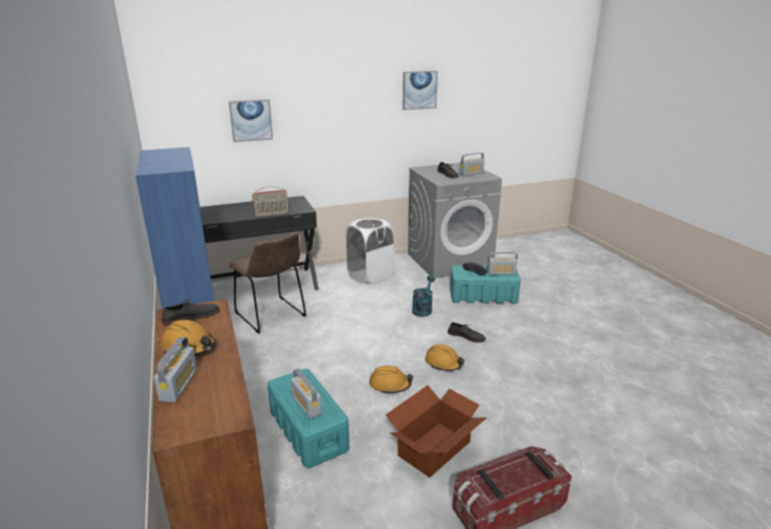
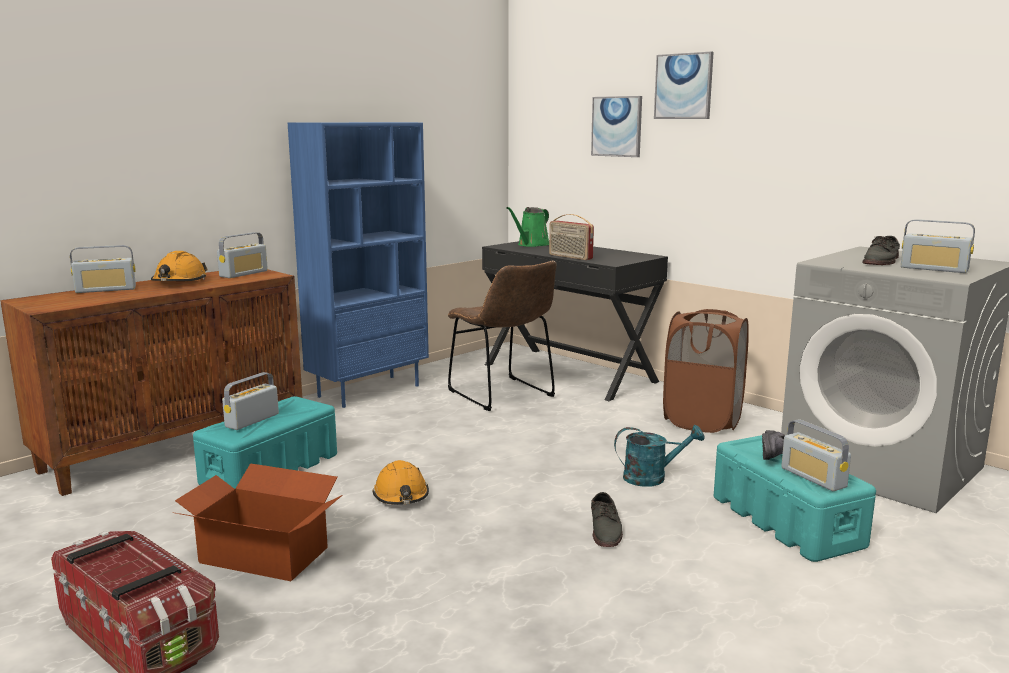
camera: 65 degrees right, 10 degrees down
grey shoe [161,299,219,326] -> radio [217,232,268,278]
brown chair [229,233,306,334] -> brown chair turned 60 degrees counterclockwise [448,261,557,411]
white laundry basket [345,217,395,284] -> brown laundry basket [663,309,749,433]
picture [403,71,438,110] -> picture moved to [654,52,714,119]
orange hard hat [425,344,465,371] -> none
none -> green watering can [506,207,549,247]

